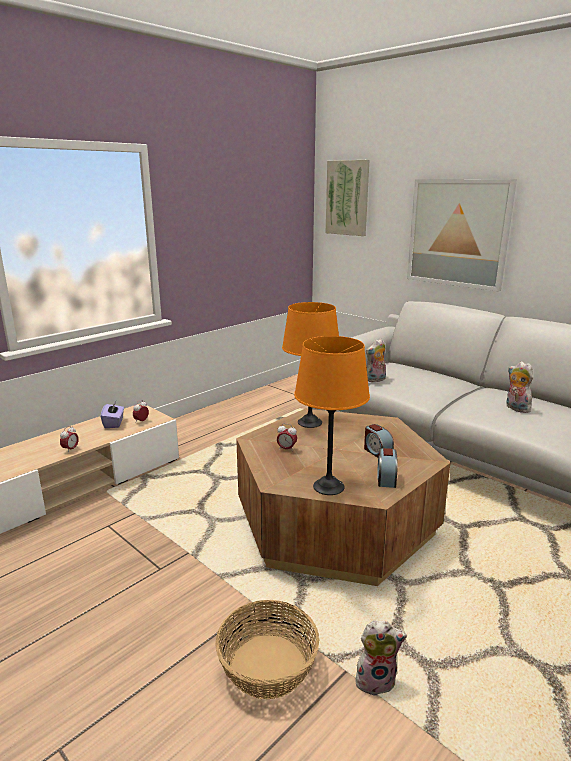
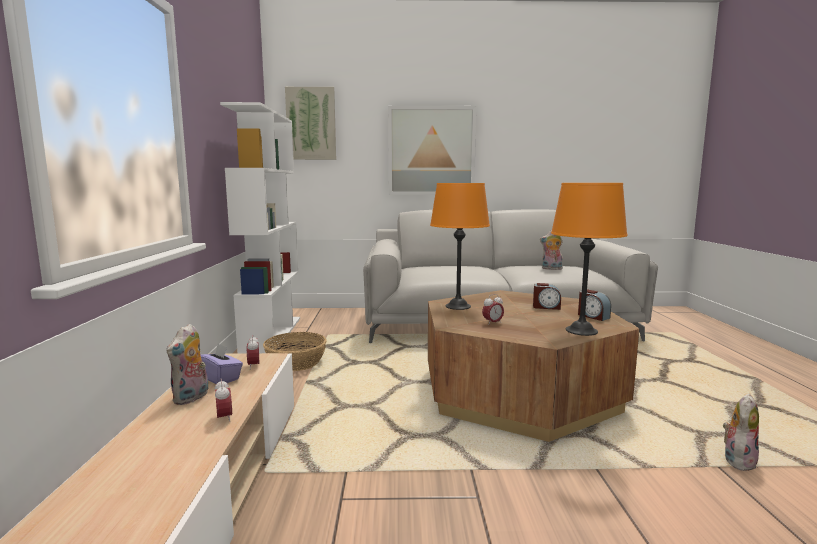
camera: 45 degrees left, 10 degrees down
basket [215,600,320,699] -> basket moved to [263,332,326,371]
plush toy [366,339,386,382] -> plush toy moved to [166,323,208,405]
none -> white bookcase [220,102,300,354]

